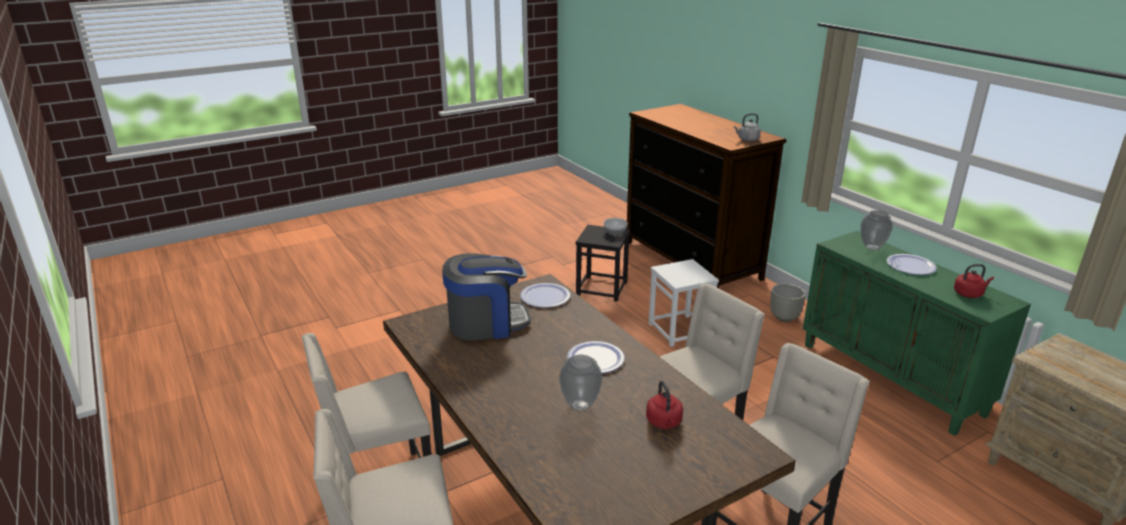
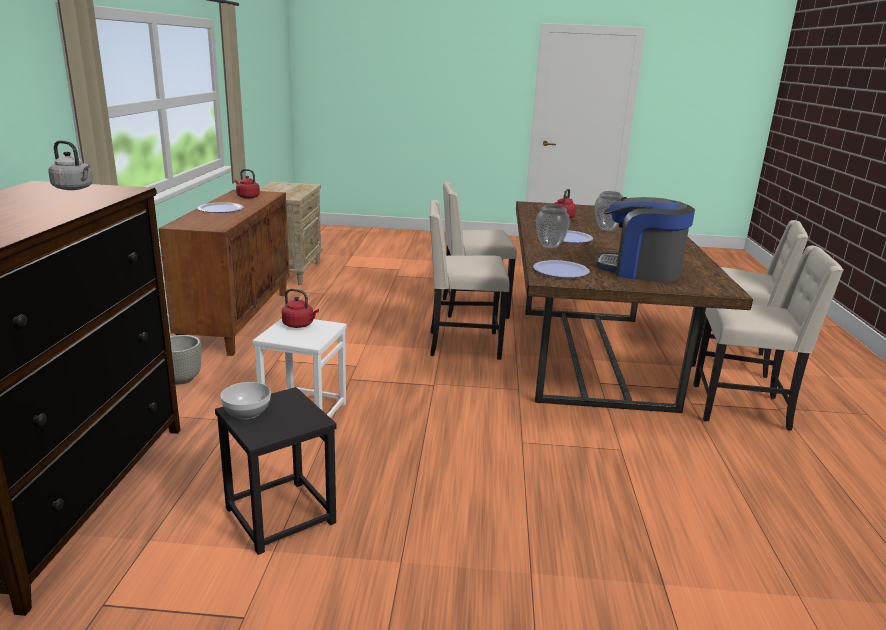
camera: 145 degrees left, 5 degrees down
green cabinet [803,231,1031,436] -> brown cabinet [158,190,290,356]
vase [861,210,893,250] -> vase moved to [536,204,570,249]
none -> red kettle [282,289,319,328]

